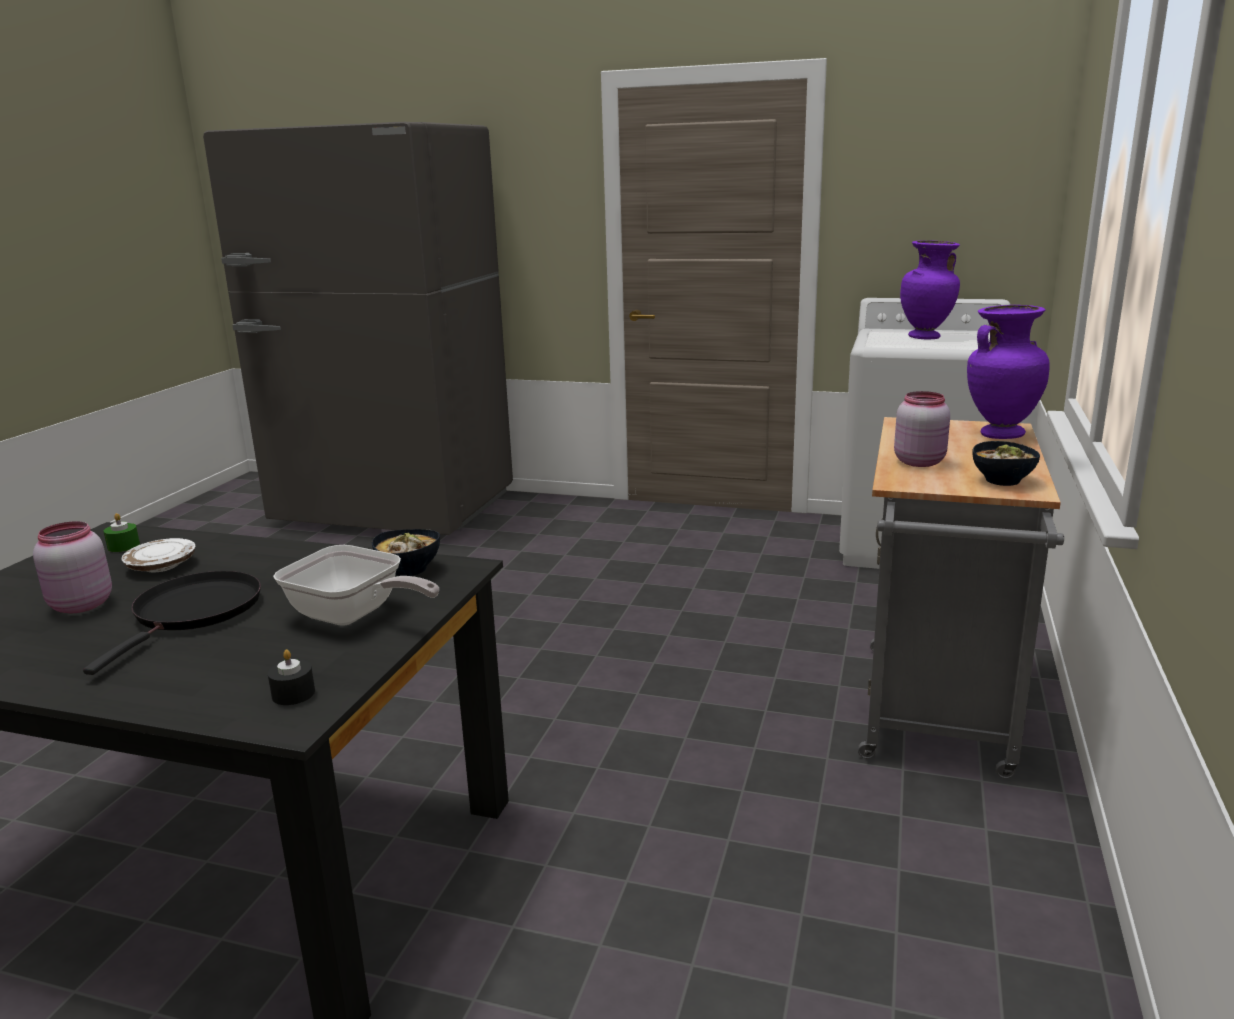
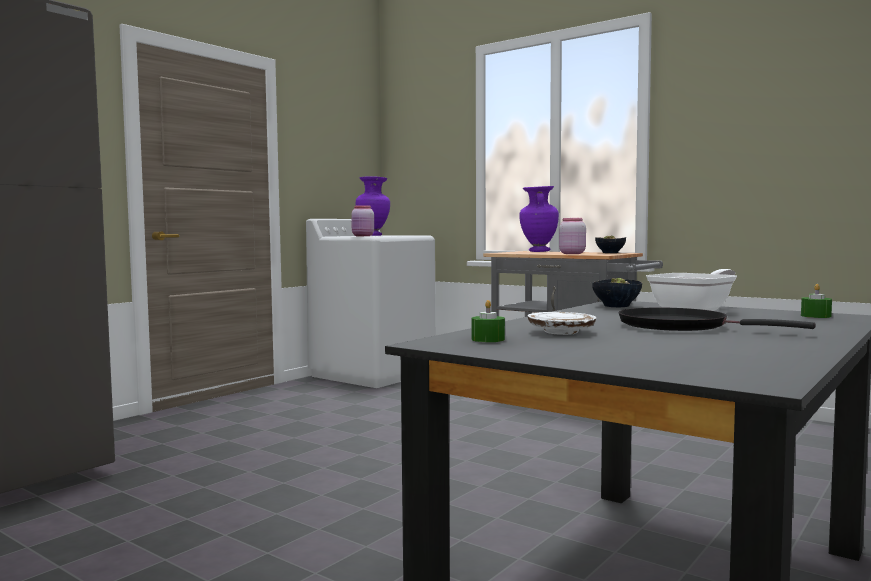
camera: 70 degrees left, 15 degrees down
pink jar [33,521,112,613] -> pink jar moved to [351,205,374,236]
black candle [268,650,315,705] -> green candle [801,284,832,318]

